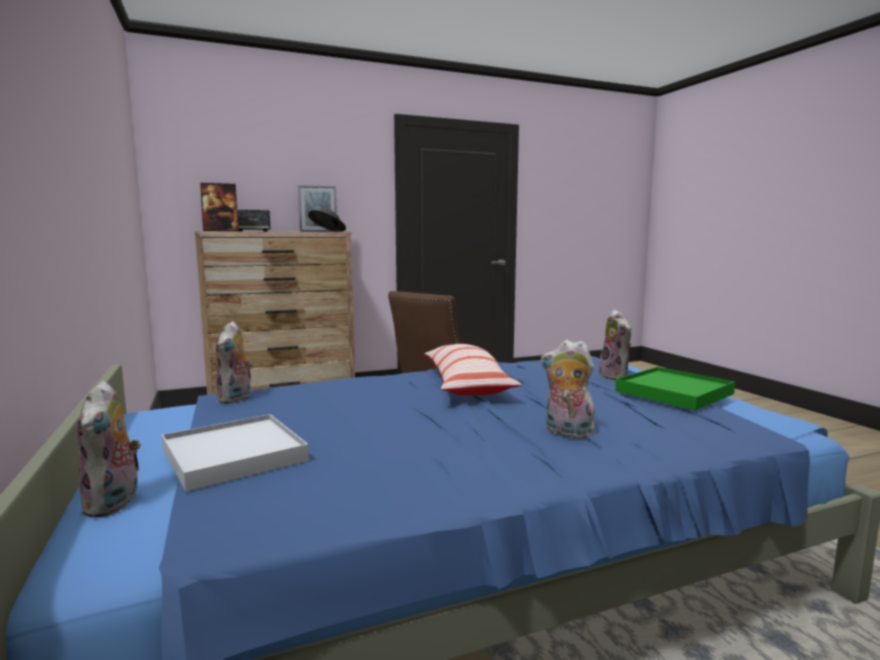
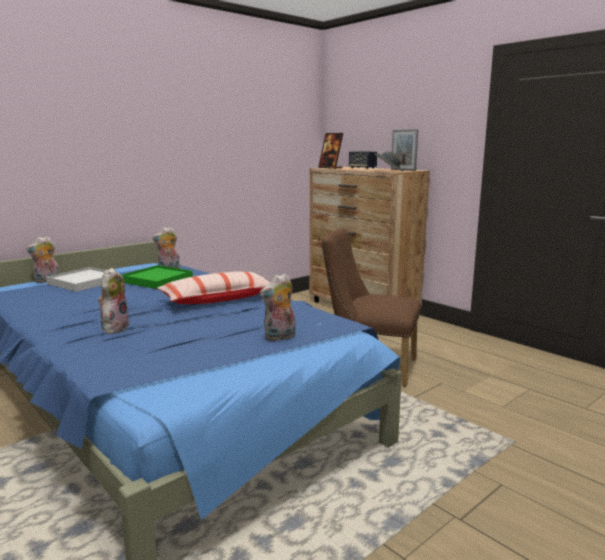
camera: 70 degrees right, 5 degrees up
green tray [615,367,735,411] -> green tray moved to [122,265,193,289]

